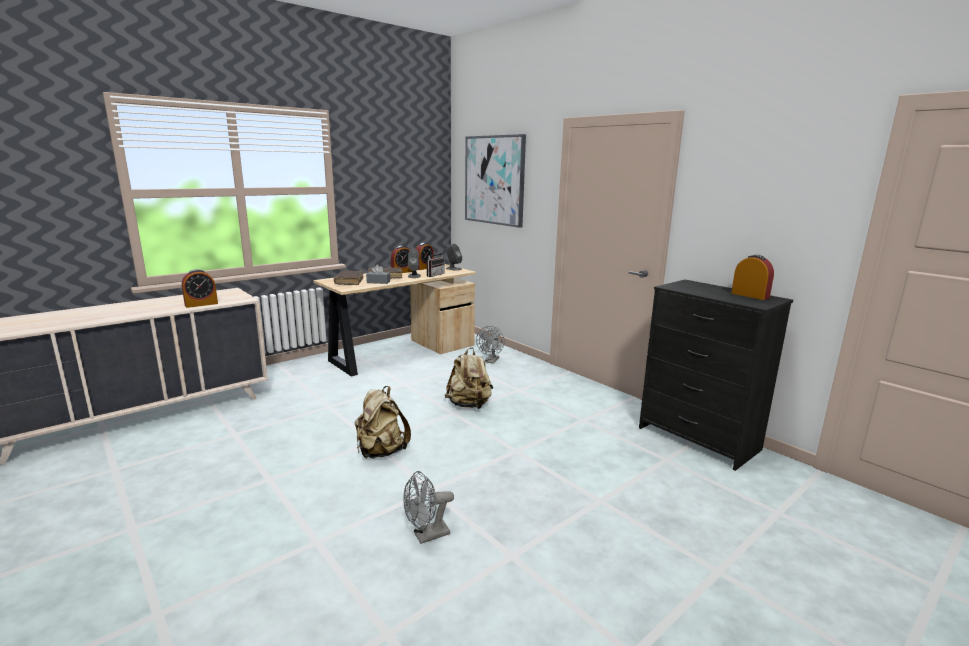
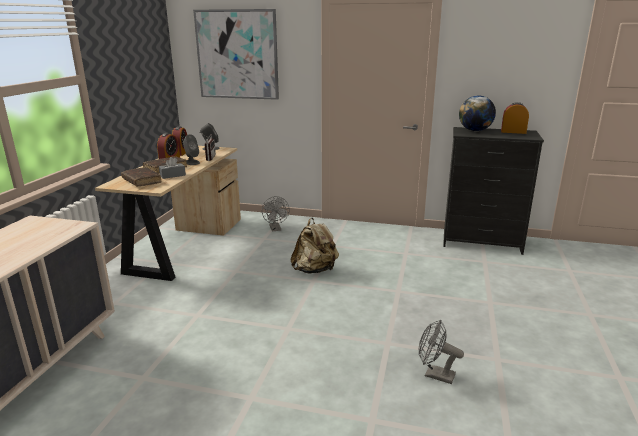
camera: 35 degrees left, 5 degrees up
alarm clock [182,269,218,308] -> none
beige backpack [355,386,411,458] -> none
grey fan [403,471,454,544] -> grey fan turned 90 degrees clockwise [419,320,464,384]
none -> globe [459,95,496,131]

